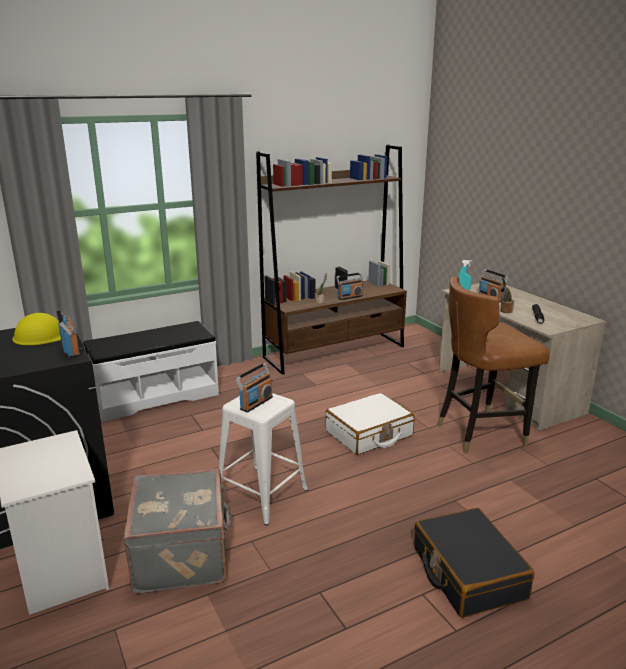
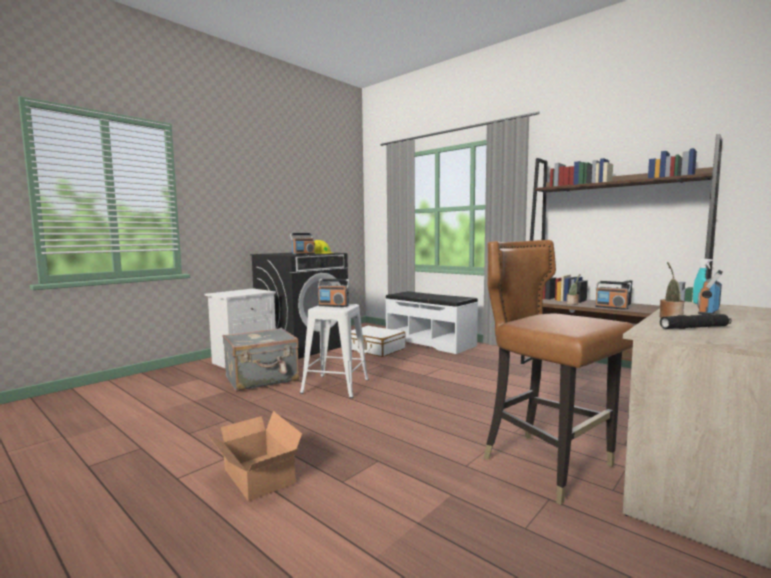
camera: 70 degrees right, 15 degrees down
white suitcase [325,393,415,455] -> white suitcase moved to [351,326,406,357]
black suitcase [414,508,534,618] -> cardboard box [206,411,302,501]

